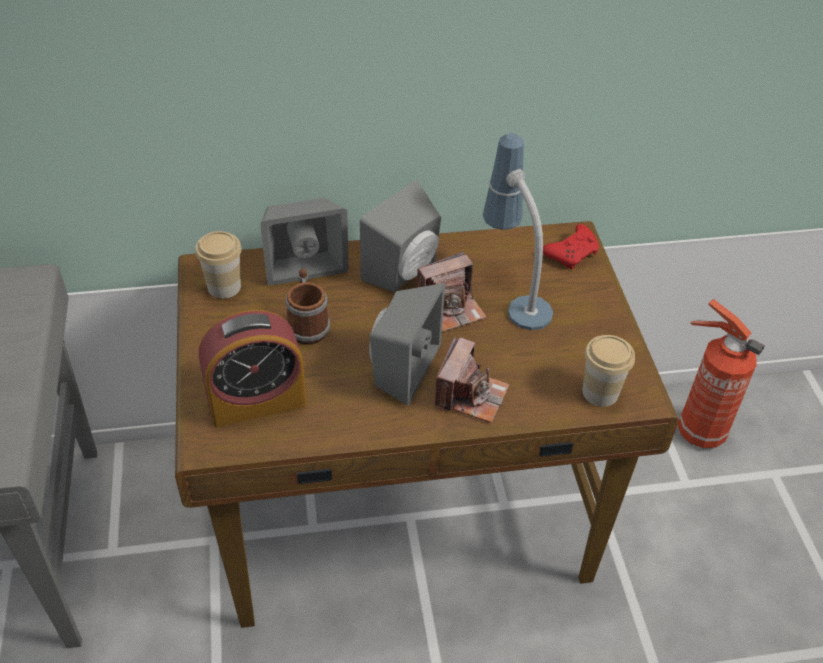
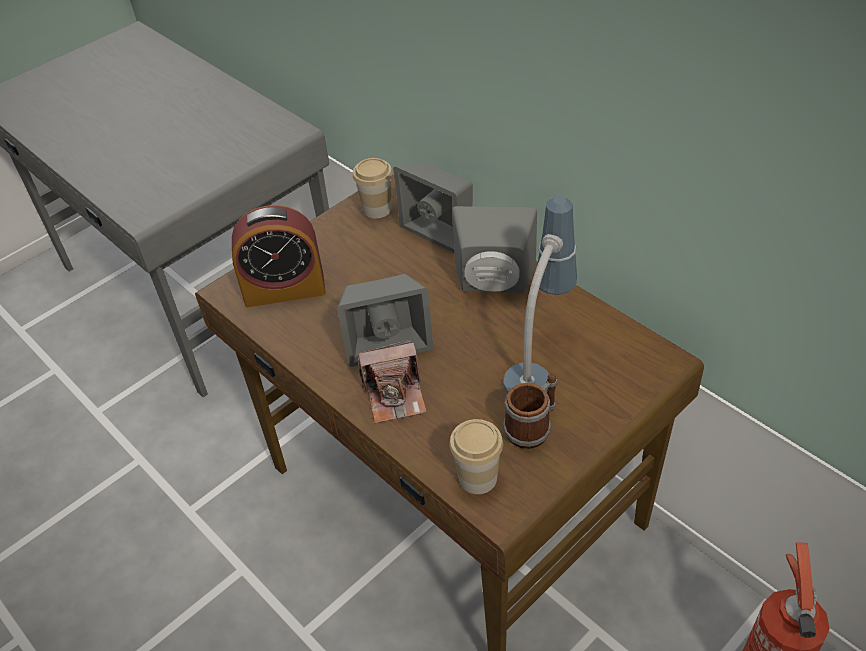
camera: 60 degrees right, 0 degrees up
alarm clock [199,310,306,428] -> alarm clock turned 45 degrees counterclockwise [232,205,326,307]
mug [285,268,330,345] -> mug moved to [503,373,557,449]
camera [417,252,486,332] -> none
red game controller [543,224,599,269] -> none

